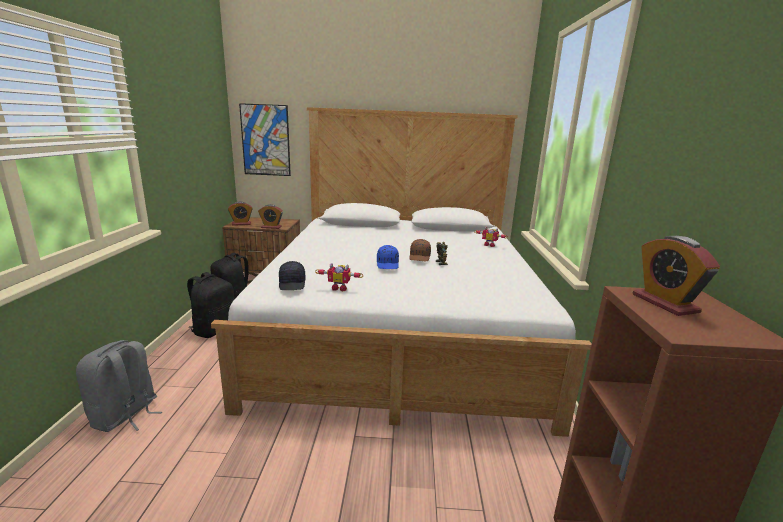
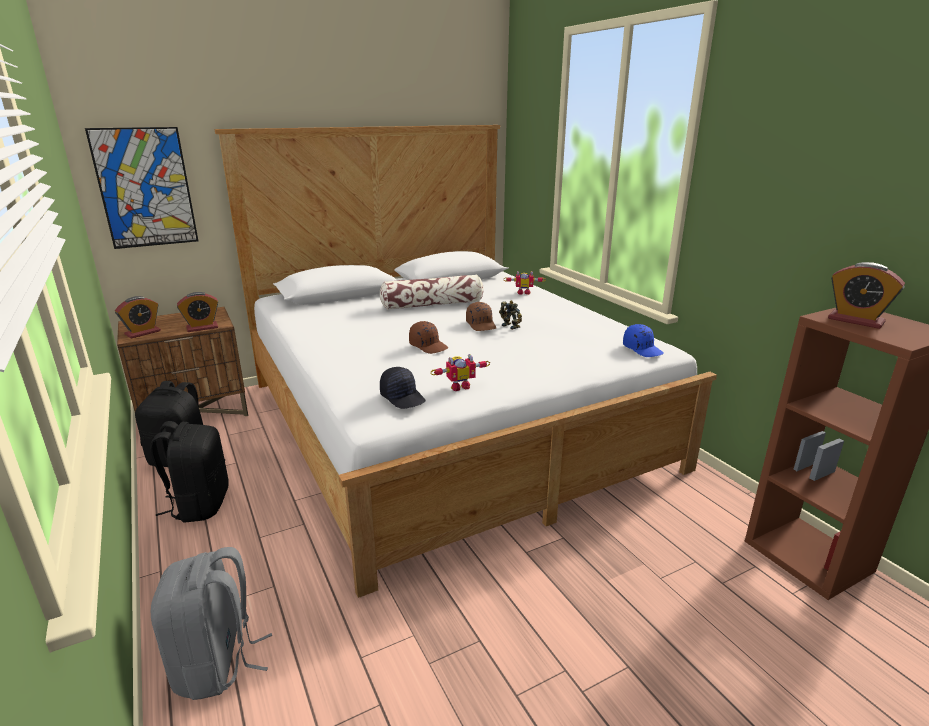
camera: 30 degrees left, 5 degrees up
blue cap [377,245,399,269] -> blue cap moved to [623,324,664,357]
none -> pillow [380,275,484,310]
none -> brown cap [409,321,448,354]

